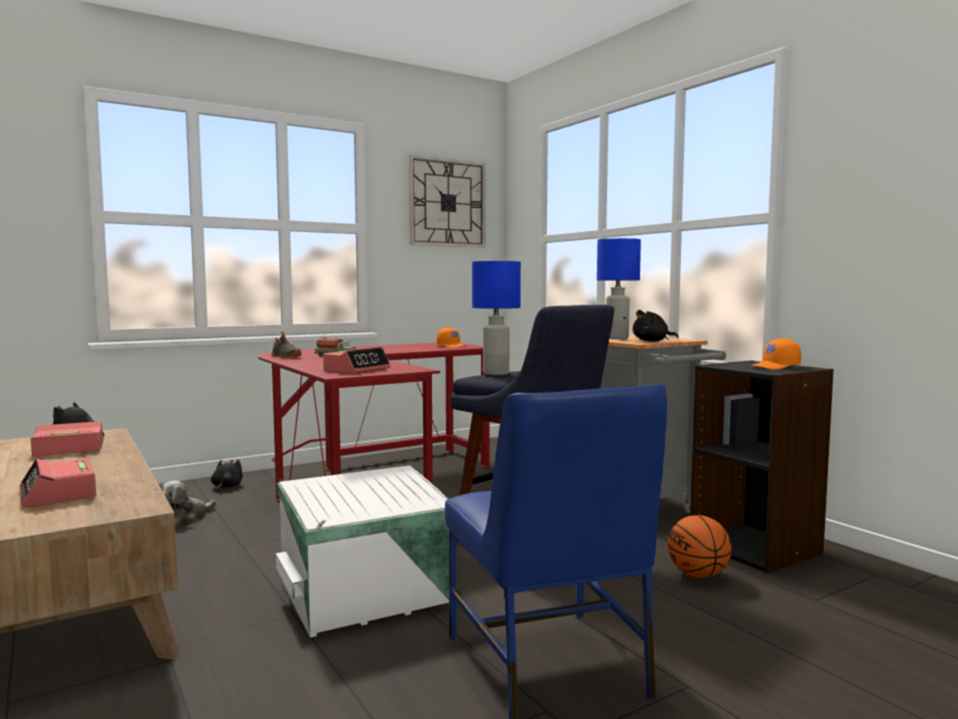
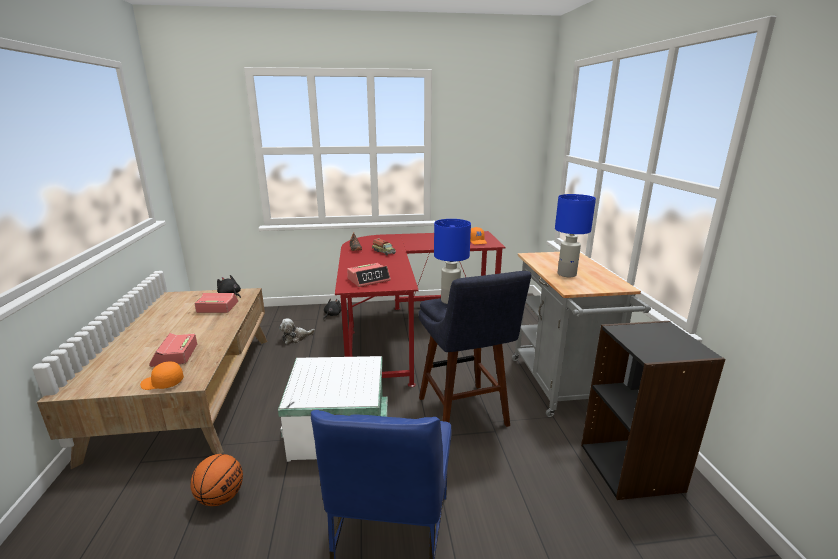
camera: 25 degrees right, 15 degrees up
wall clock [409,155,486,248] -> none
black plush toy [633,310,679,341] -> none
basketball [668,515,732,578] -> basketball moved to [190,454,243,506]
orange cap [751,338,801,370] -> orange cap moved to [140,361,184,390]

